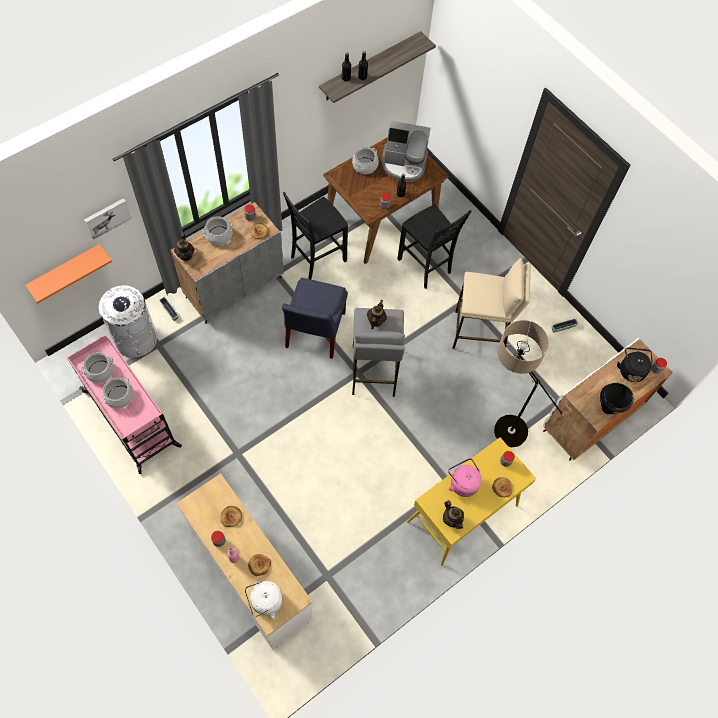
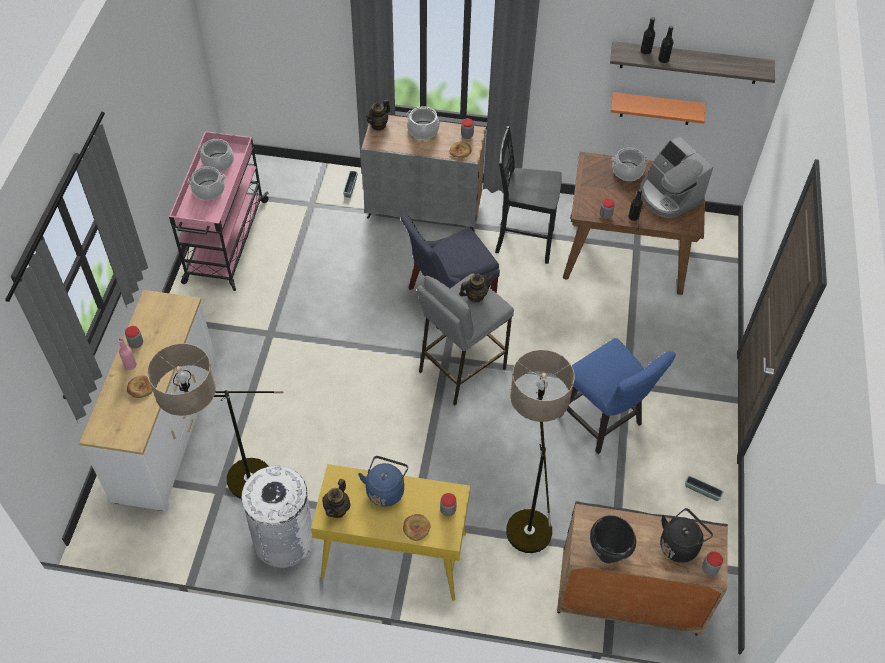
camera: 50 degrees right, 10 degrees down
orange shelf [25,244,112,304] -> orange shelf moved to [611,92,705,125]
picture [84,198,131,240] -> none
white trash can [98,285,158,358] -> white trash can moved to [241,465,314,568]
bread [221,506,242,527] -> none
white kettle [245,581,283,620] -> none
black chair [397,205,472,289] -> none
pink kettle [448,458,482,497] -> blue kettle [358,456,408,507]
beige stool [452,258,531,349] -> blue chair [559,338,676,454]
white cabinet [543,338,673,461] -> black cabinet [557,501,728,636]
none -> floor lamp [147,343,284,499]

